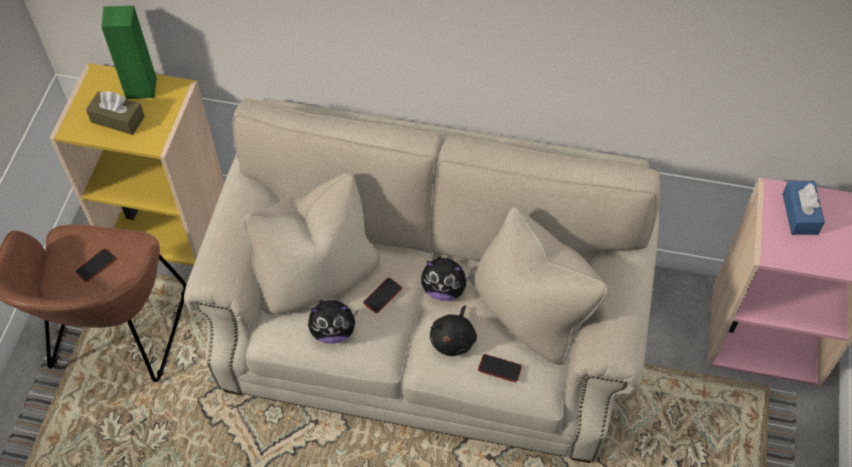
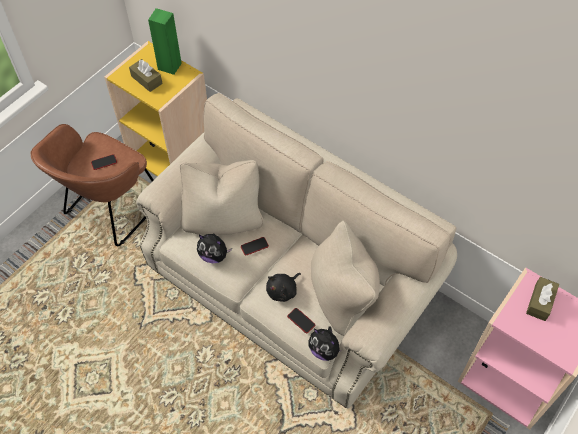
camera: 25 degrees right, 0 degrees up
plush toy [421,256,472,301] -> plush toy moved to [308,327,341,361]
blue tissue box [782,181,825,235] -> brown tissue box [526,277,559,321]

